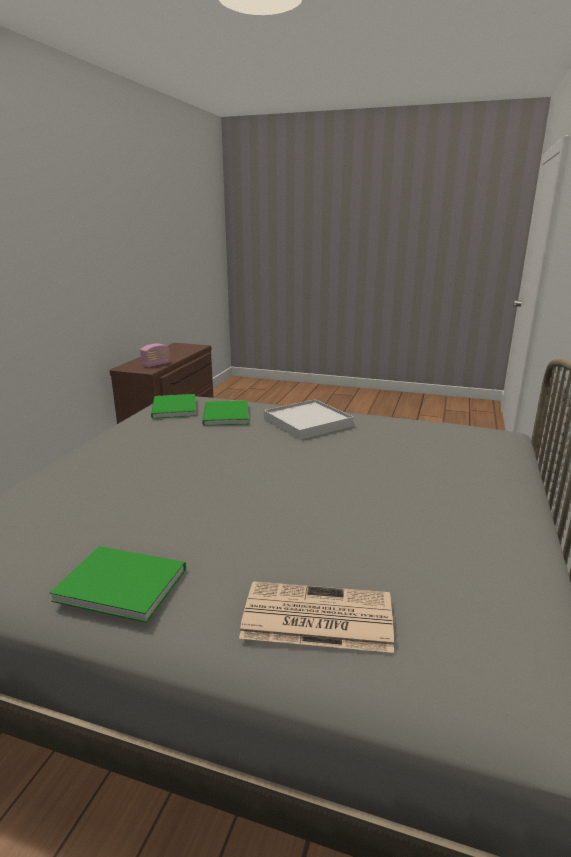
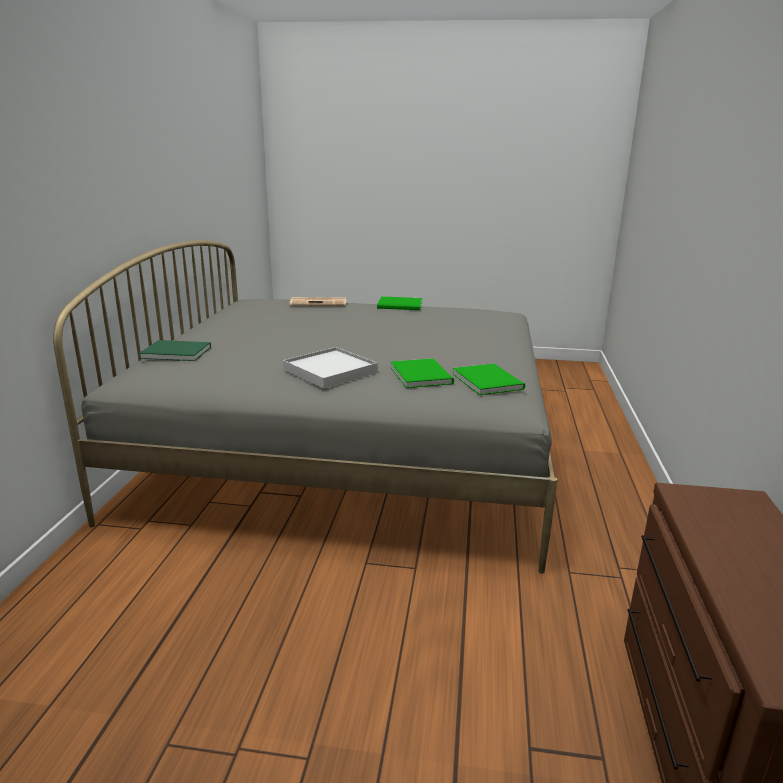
camera: 170 degrees right, 0 degrees up
radio [140,344,170,367] -> none
none -> green book [139,340,211,361]

